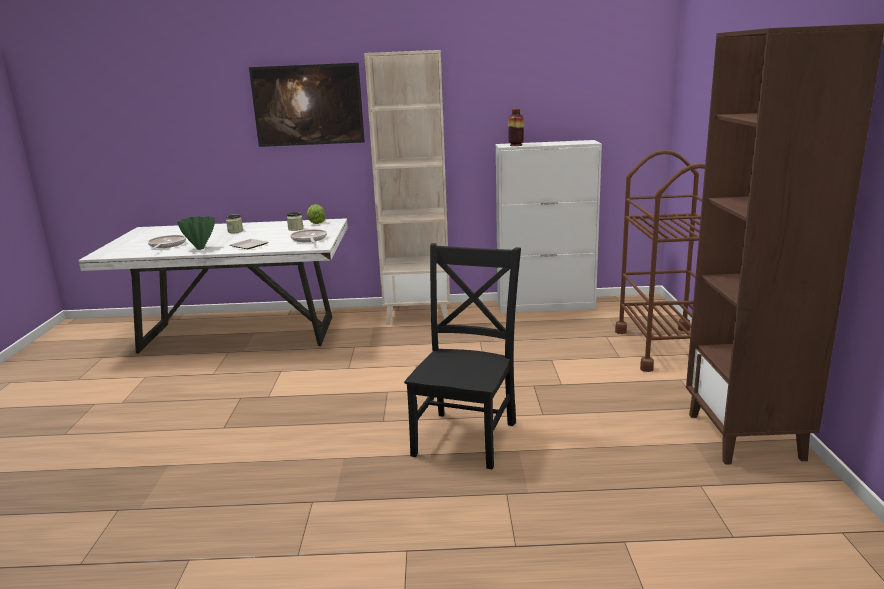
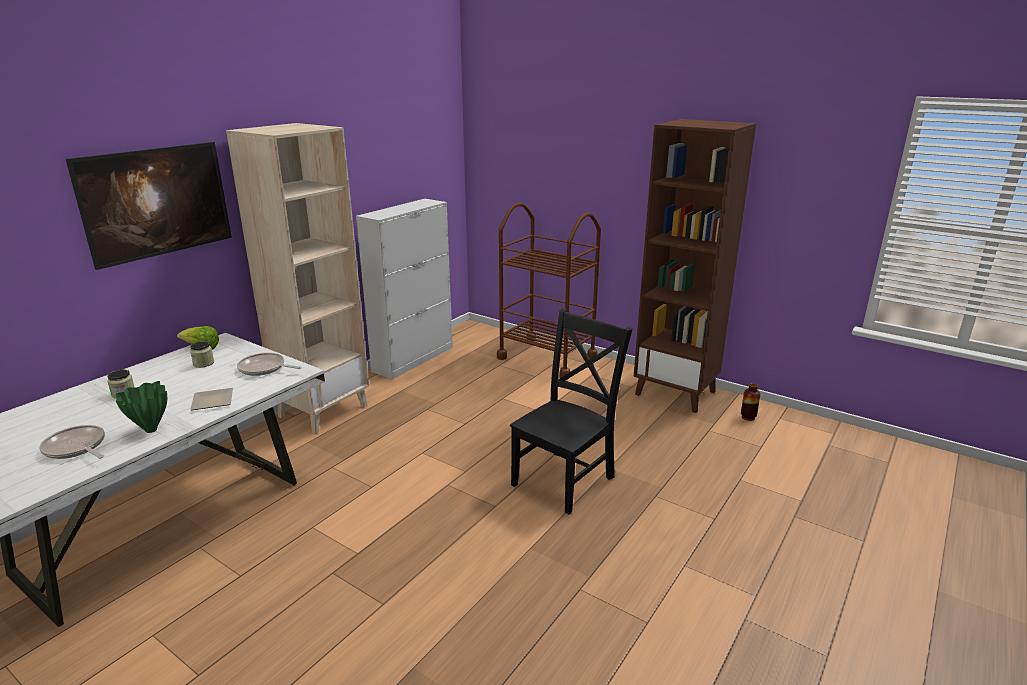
camera: 55 degrees left, 5 degrees up
black chair [404,243,521,469] -> black chair turned 75 degrees clockwise [510,309,632,514]
vase [508,108,524,146] -> vase moved to [741,383,761,421]

